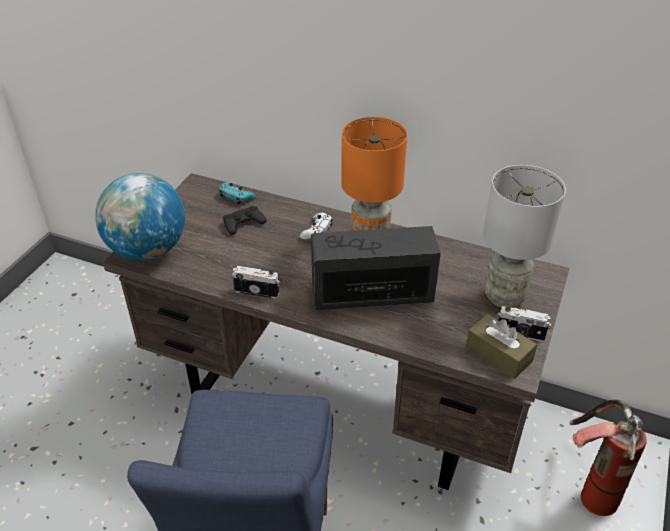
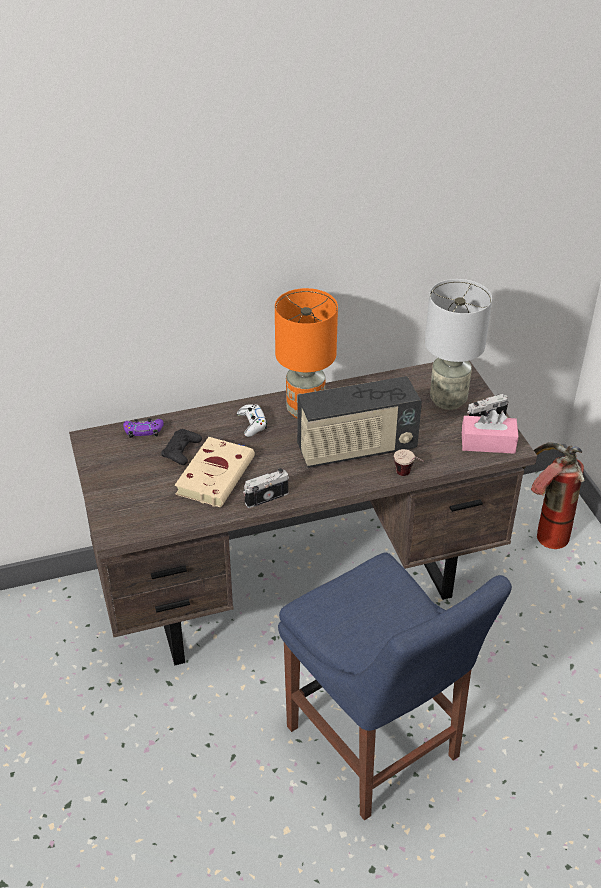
camera: 40 degrees left, 0 degrees up
globe [95,173,185,260] -> none
turquoise game controller [219,182,256,205] -> purple game controller [123,418,164,438]
radio [311,226,441,310] -> radio turned 150 degrees counterclockwise [297,376,422,468]
brown tissue box [466,314,537,379] -> pink tissue box [462,410,519,454]
none -> beige book [175,437,255,508]
none -> cup [394,449,424,476]

